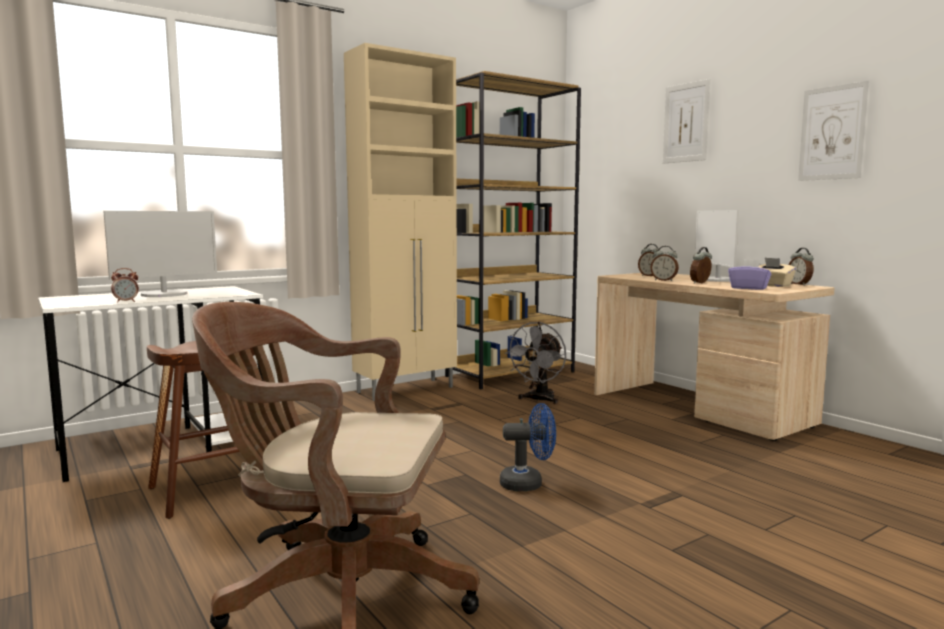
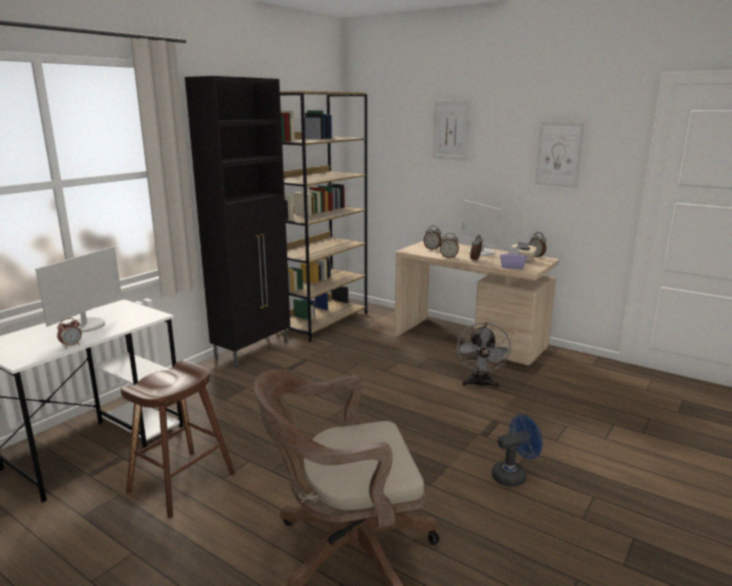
camera: 20 degrees left, 10 degrees up
beige cabinet [344,43,457,401] -> black cabinet [185,76,290,367]
blue fan [500,403,556,491] -> blue fan moved to [492,415,543,487]
grey fan [505,322,566,404] -> grey fan moved to [457,322,511,388]

